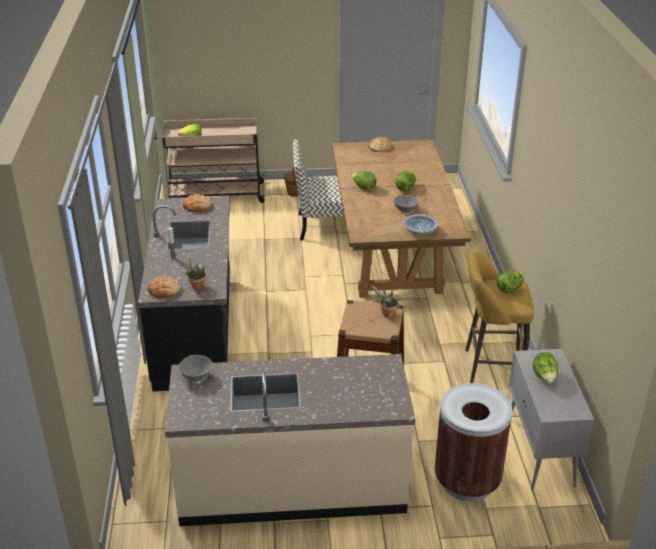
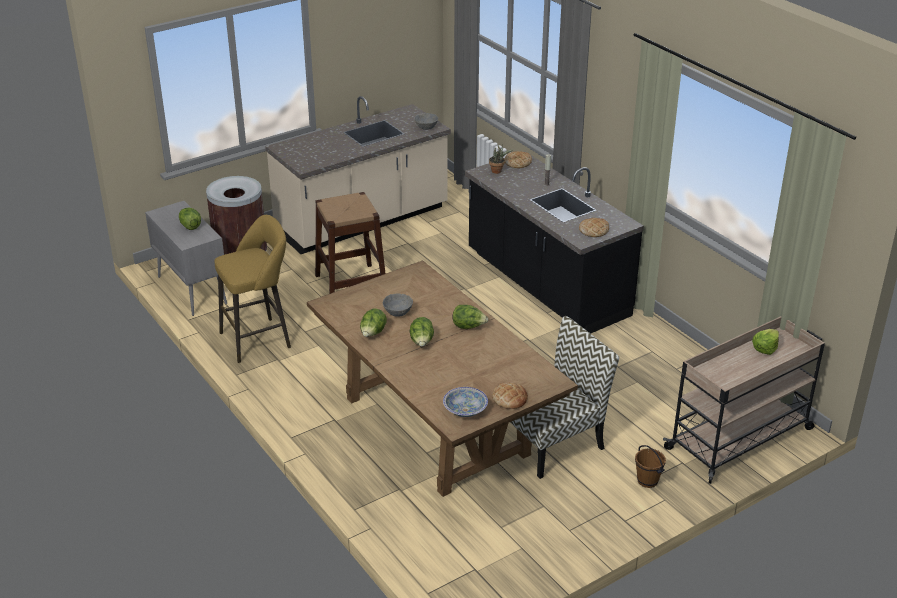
camera: 150 degrees right, 0 degrees up
potted plant [369,283,398,318] -> none
bowl [403,214,438,235] -> bowl moved to [443,387,488,417]
lettuce [497,270,525,294] -> lettuce moved to [360,309,387,337]

